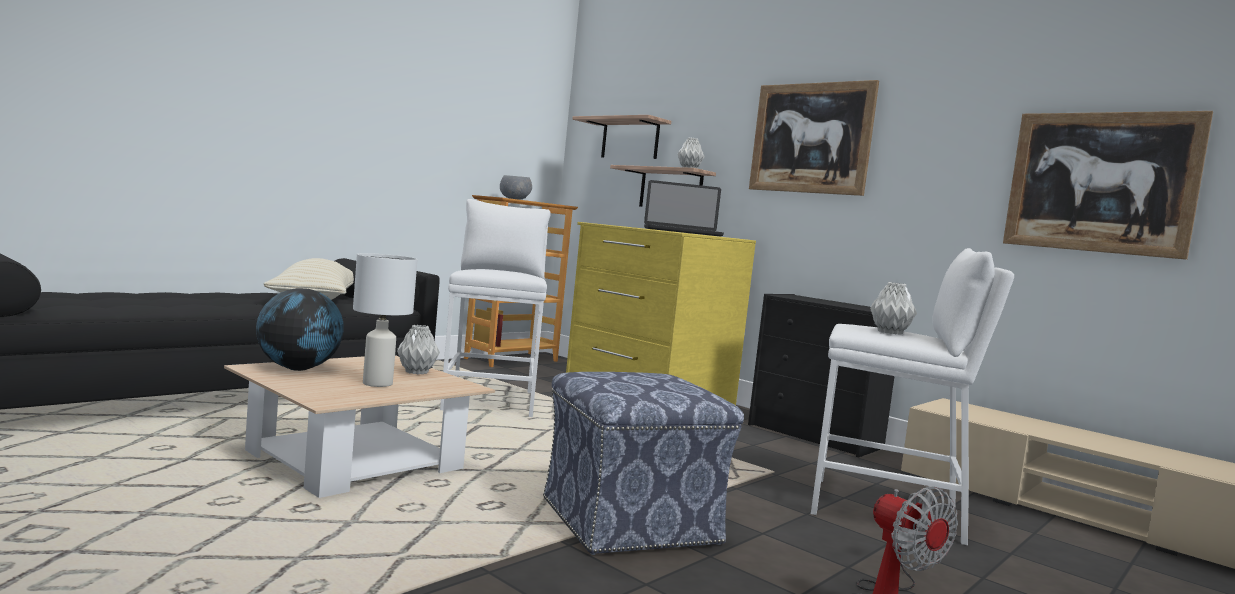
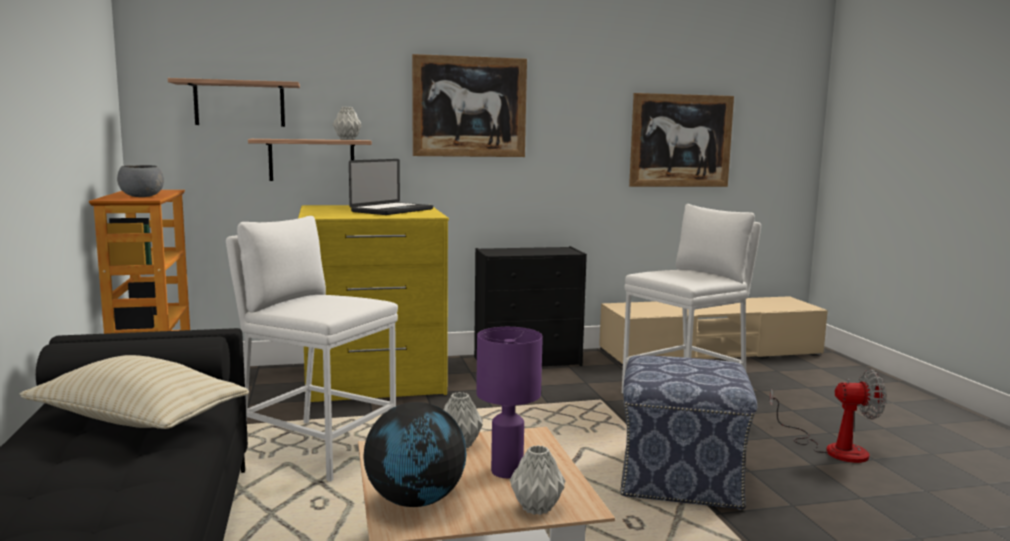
camera: 55 degrees left, 5 degrees up
white table lamp [353,253,417,387] -> purple table lamp [476,327,543,478]
grey vase [870,282,917,335] -> grey vase moved to [510,445,565,515]

